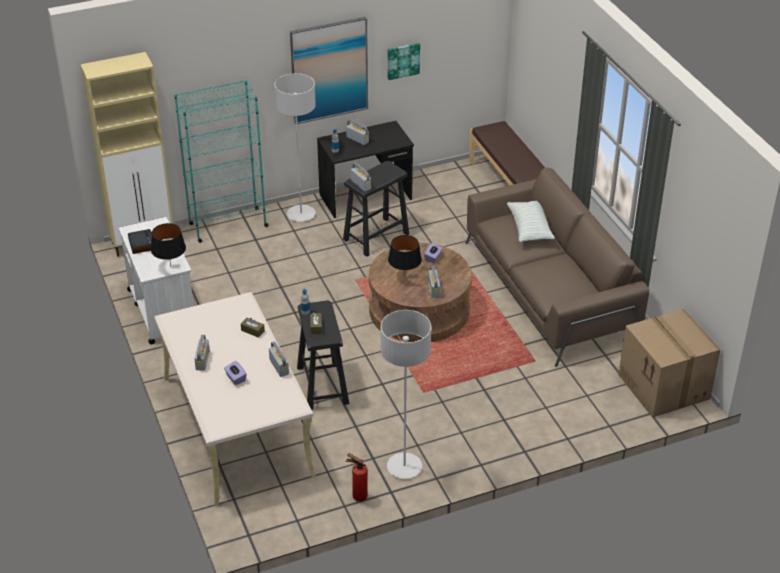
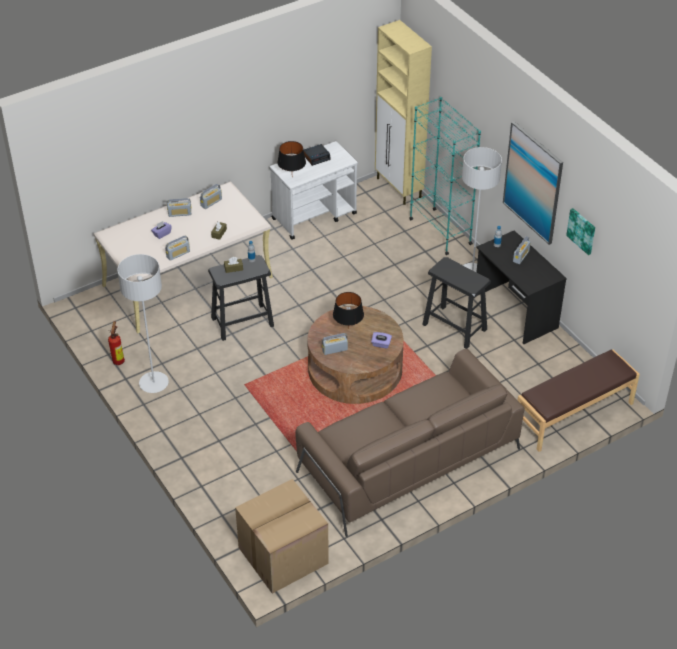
camera: 80 degrees right, 5 degrees up
radio [351,163,371,192] -> radio moved to [200,184,222,209]
pillow [507,201,555,243] -> none

